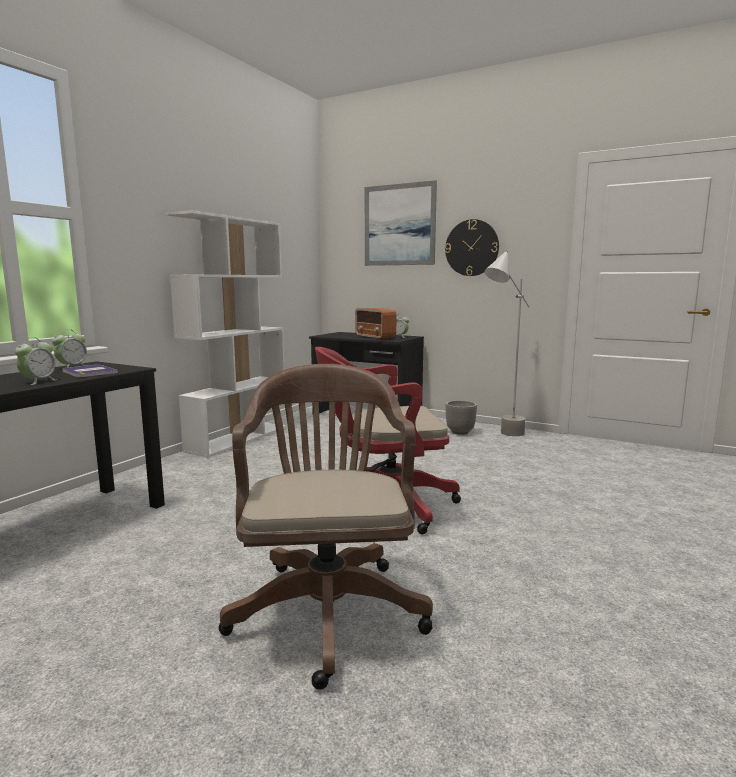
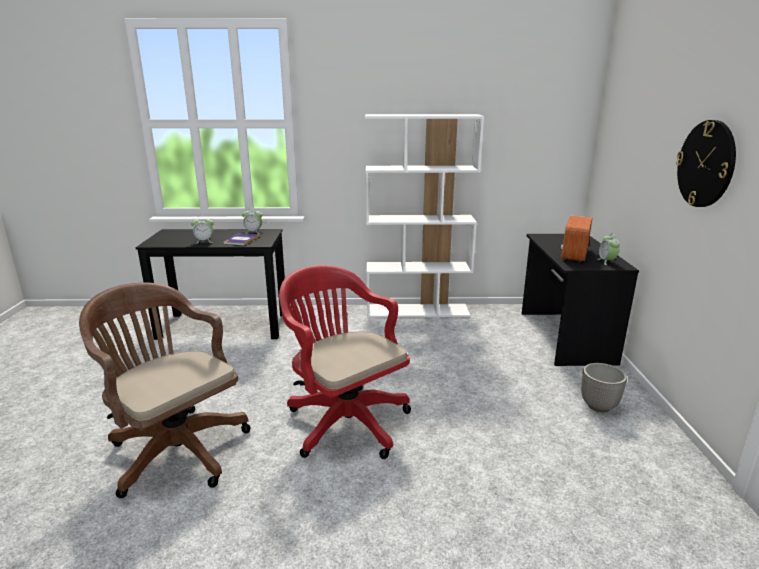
camera: 60 degrees right, 10 degrees up
brown office chair [219,364,433,690] -> brown office chair turned 105 degrees counterclockwise [79,282,251,498]
picture [365,180,437,266] -> none
grey floor lamp [485,250,529,436] -> none

